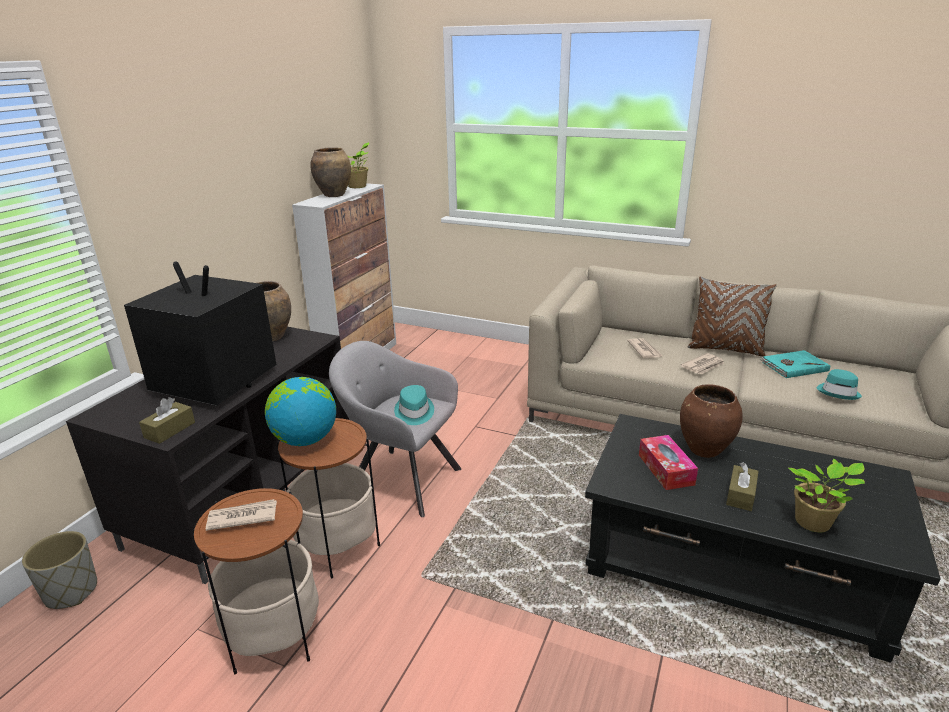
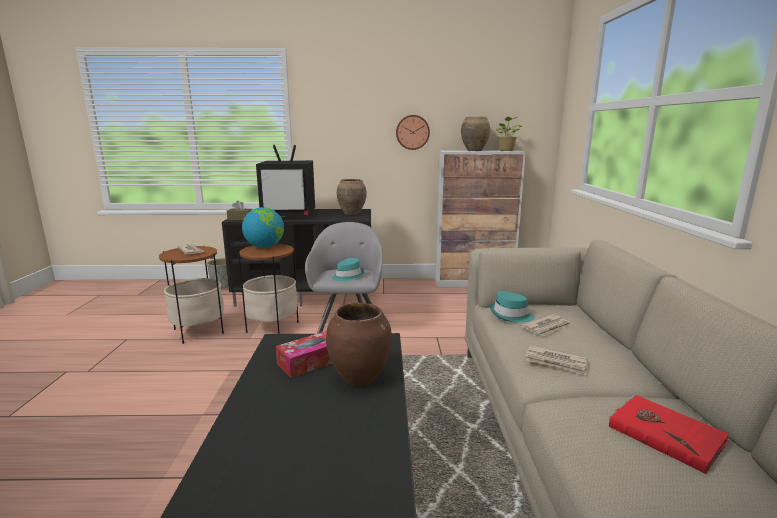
camera: 65 degrees right, 10 degrees down
television [124,261,277,405] -> television turned 90 degrees clockwise [256,145,315,216]
brown pillow [687,276,777,357] -> none
brown tissue box [726,462,759,511] -> none
turquoise book [760,350,830,378] -> red book [609,395,730,474]
potted plant [789,459,865,532] -> none
turquoise hat [817,369,862,400] -> turquoise hat moved to [490,291,535,323]
none -> wall clock [396,115,430,150]

